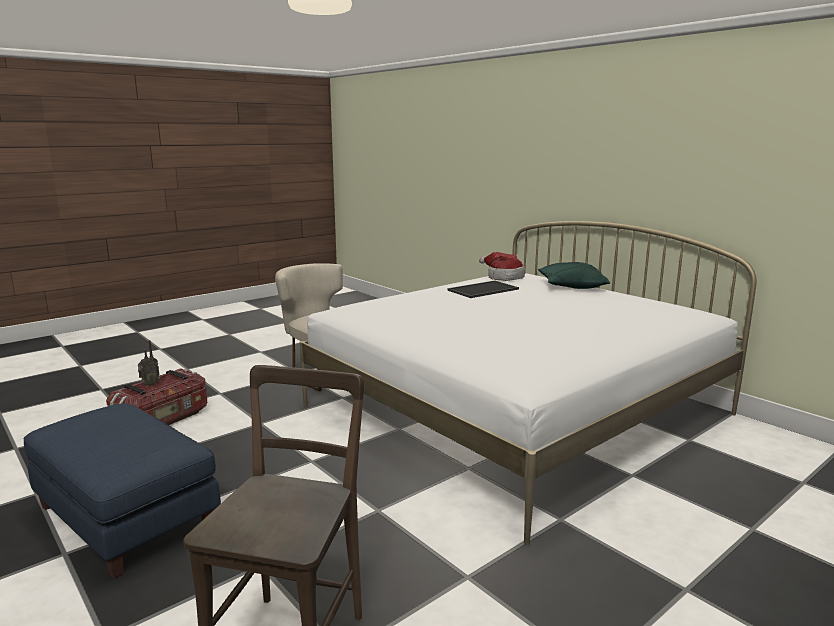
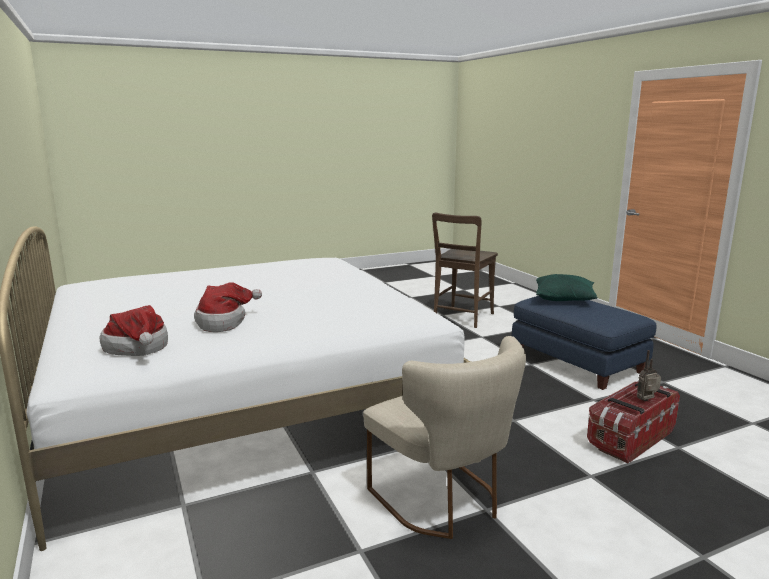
camera: 165 degrees left, 0 degrees up
tray [447,281,519,298] -> hat [194,282,262,332]
green pillow [538,262,610,289] -> green pillow moved to [536,274,598,301]

